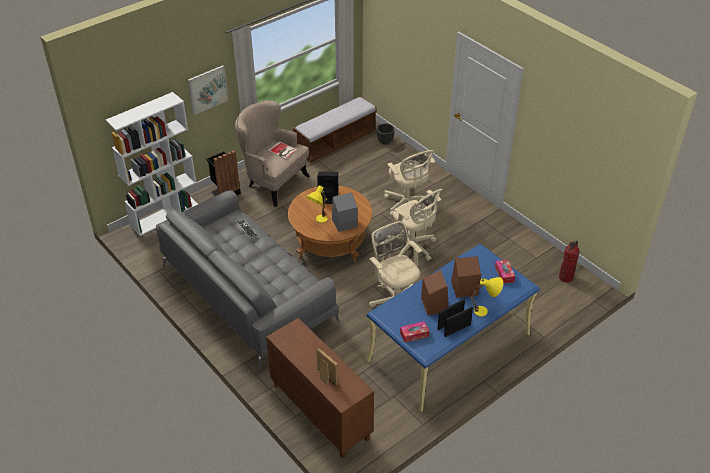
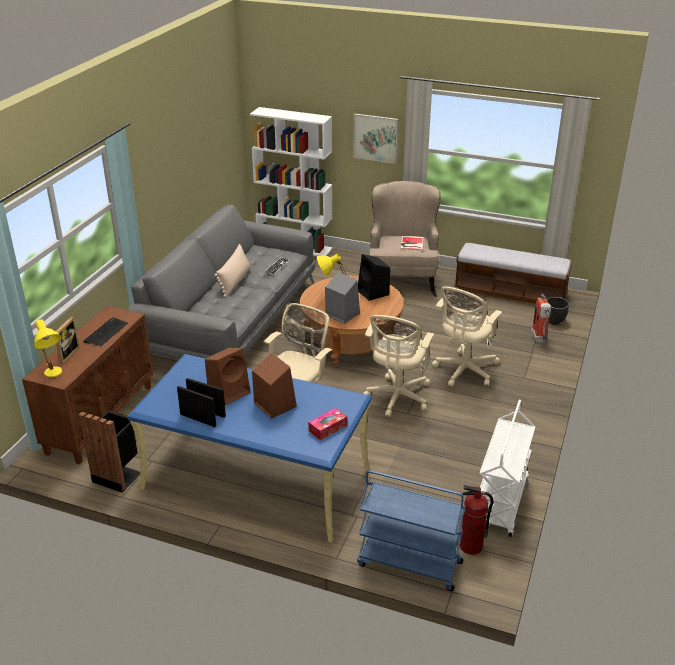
camera: 60 degrees right, 10 degrees down
black trash can [206,150,241,196] -> black trash can moved to [79,411,140,493]
tissue box [400,321,429,342] -> none
yellow table lamp [470,277,503,317] -> yellow table lamp moved to [34,319,62,378]
none -> keyboard [83,317,128,347]
none -> beige pillow [215,244,250,297]
none -> blue cart [357,470,466,591]
none -> white cart [479,400,536,537]
none -> fire extinguisher [531,293,551,343]

